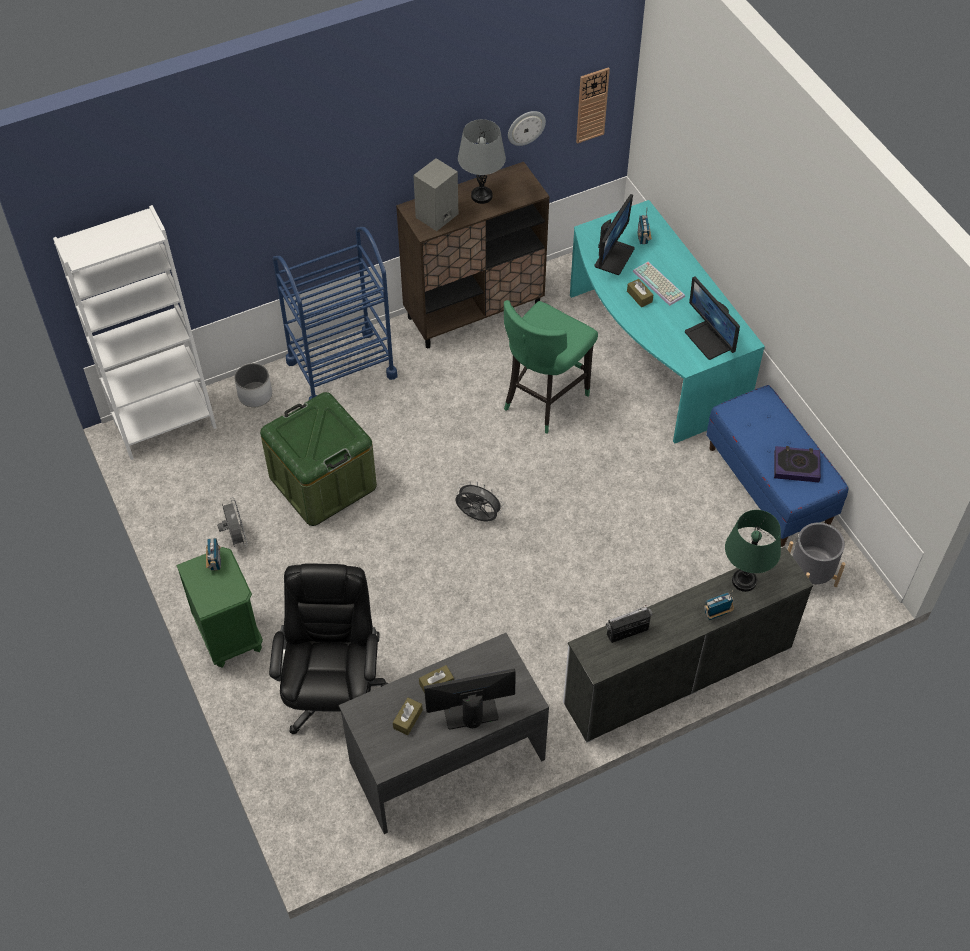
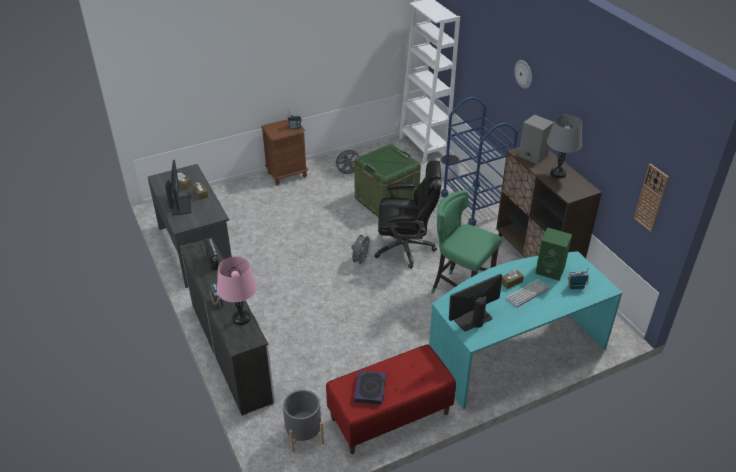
camera: 90 degrees right, 15 degrees down
green nightstand [176,547,263,668] -> brown nightstand [261,119,308,185]
black office chair [269,564,388,734] -> black office chair moved to [374,160,441,269]
wall clock [508,111,546,146] -> wall clock moved to [514,60,532,89]
monitor [595,194,635,275] -> green speaker [535,228,572,281]
blue bench [706,385,848,547] -> red bench [326,344,456,454]
green table lamp [725,510,781,592] -> pink table lamp [217,257,257,325]

